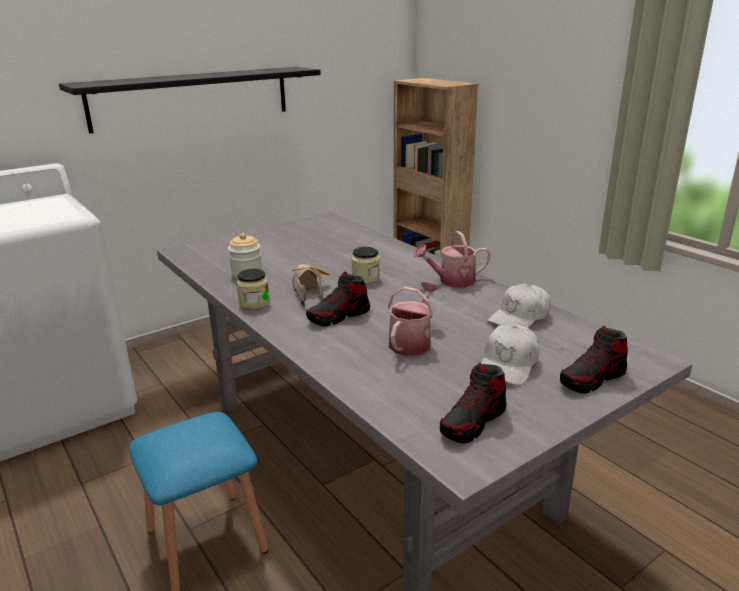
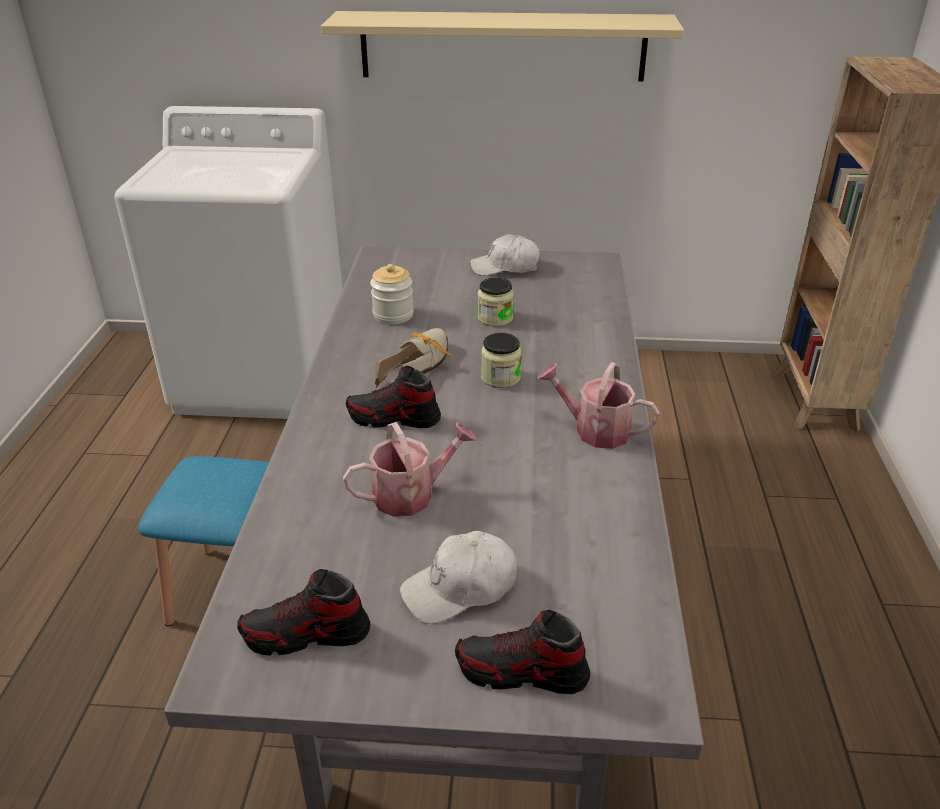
camera: 40 degrees right, 10 degrees up
black shelf [59,67,321,134] -> beige shelf [321,11,684,81]
jar [237,269,270,310] -> jar moved to [478,277,514,327]
white cap [487,284,550,328] -> white cap moved to [470,234,540,276]

